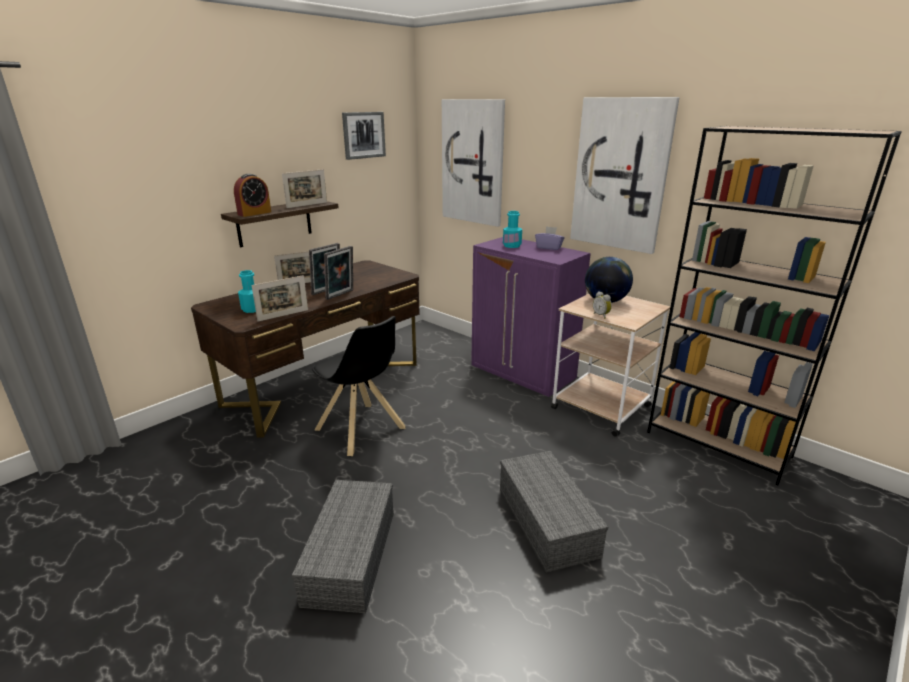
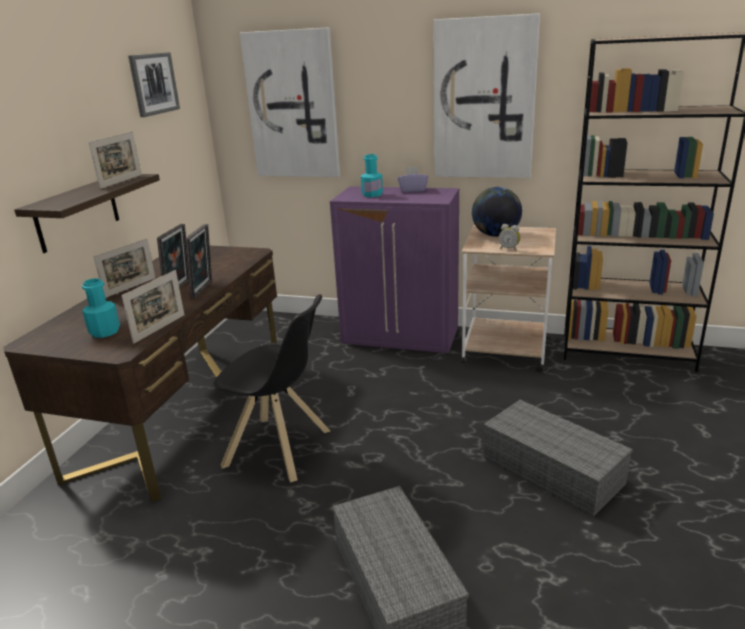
camera: 25 degrees left, 0 degrees up
alarm clock [234,174,271,217] -> none

